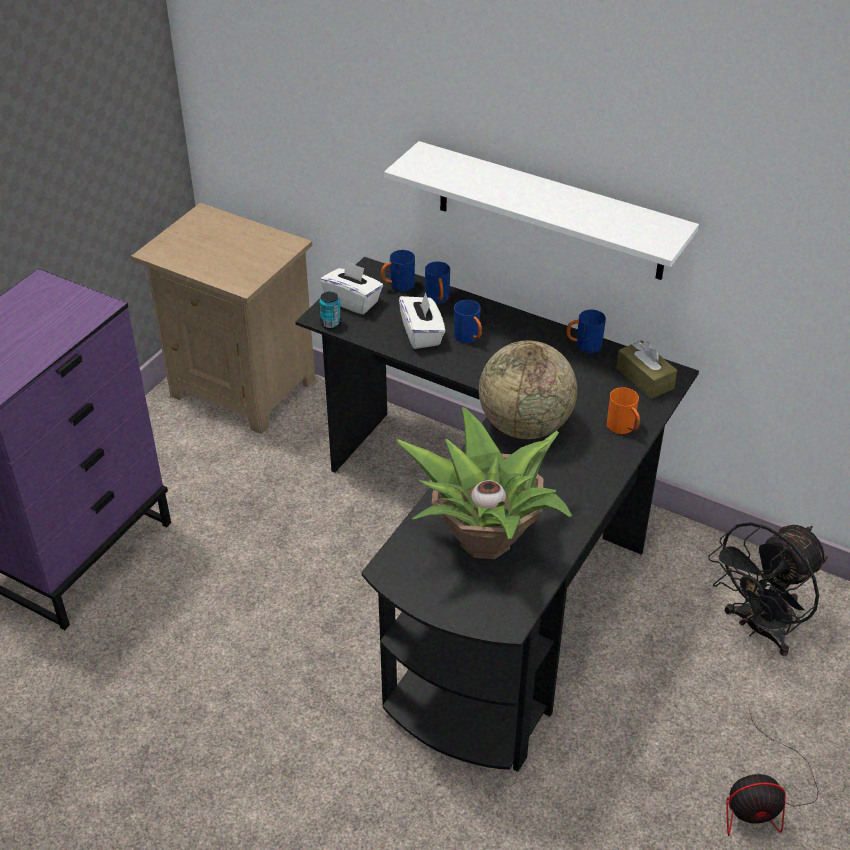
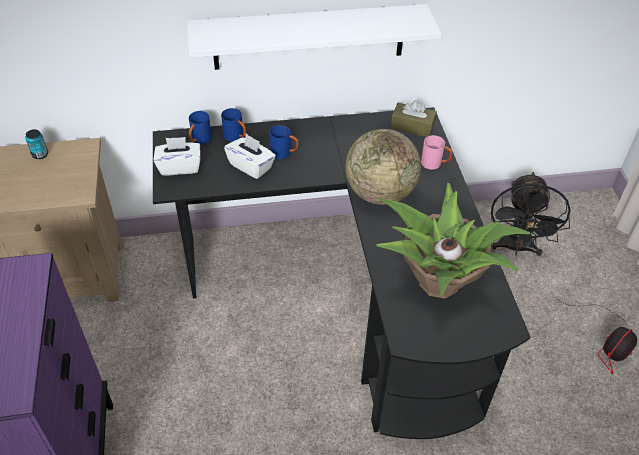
camera: 40 degrees left, 5 degrees up
can [319,291,341,330] -> can moved to [25,129,48,159]
blue mug [566,310,606,353] -> none
orange mug [607,387,640,434] -> pink mug [421,135,452,170]

